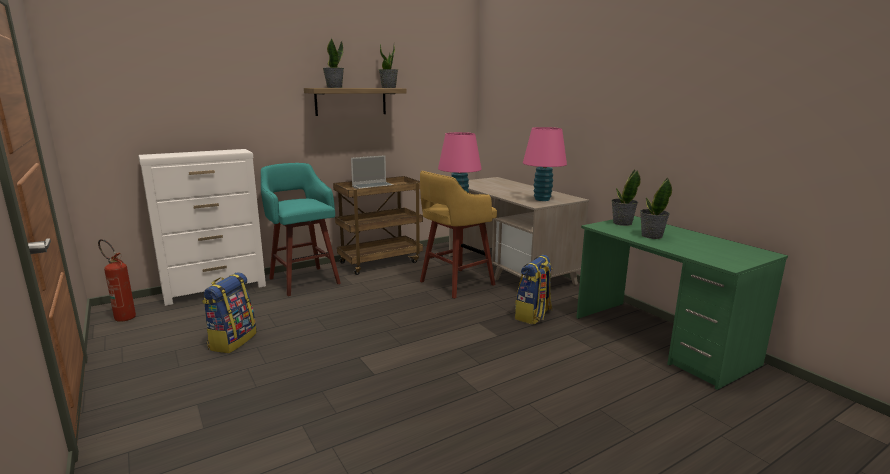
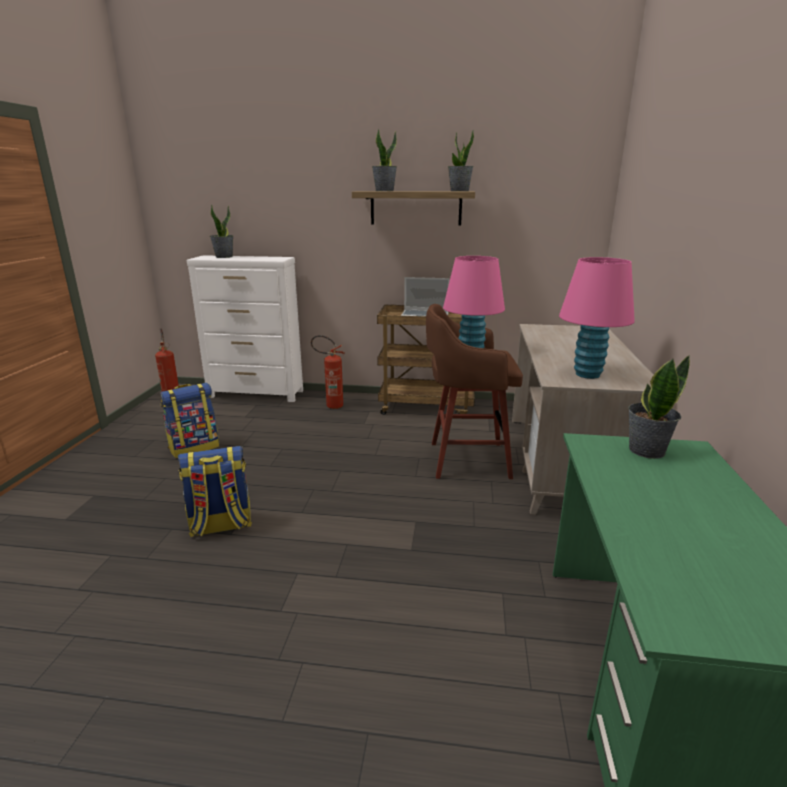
camera: 40 degrees right, 5 degrees up
turquoise stool [261,163,341,296] -> fire extinguisher [311,335,345,409]
yellow stool [420,171,497,299] -> brown stool [426,304,523,479]
backpack [515,255,553,324] -> backpack moved to [178,446,252,537]
potted plant [640,177,672,239] -> potted plant moved to [210,204,233,258]

